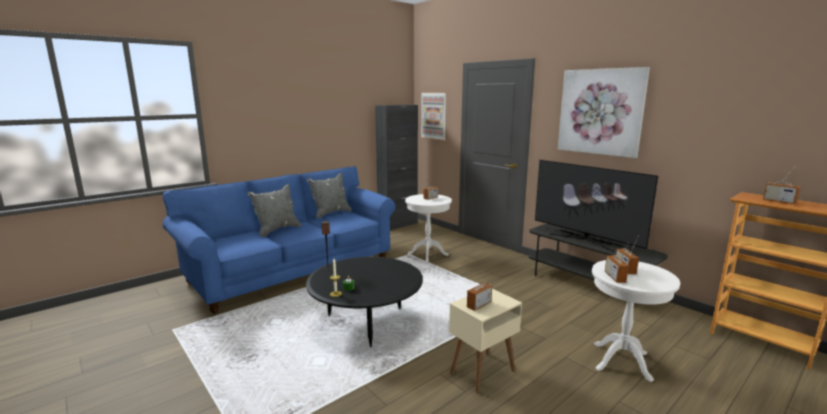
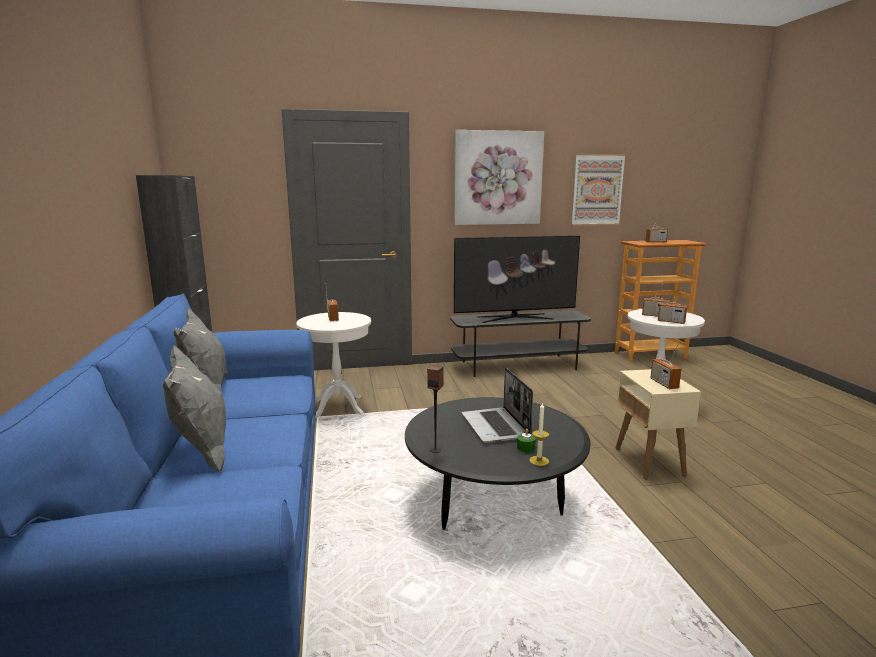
camera: 60 degrees left, 0 degrees up
picture [421,92,446,141] -> picture moved to [571,154,626,226]
none -> laptop [462,367,533,443]

